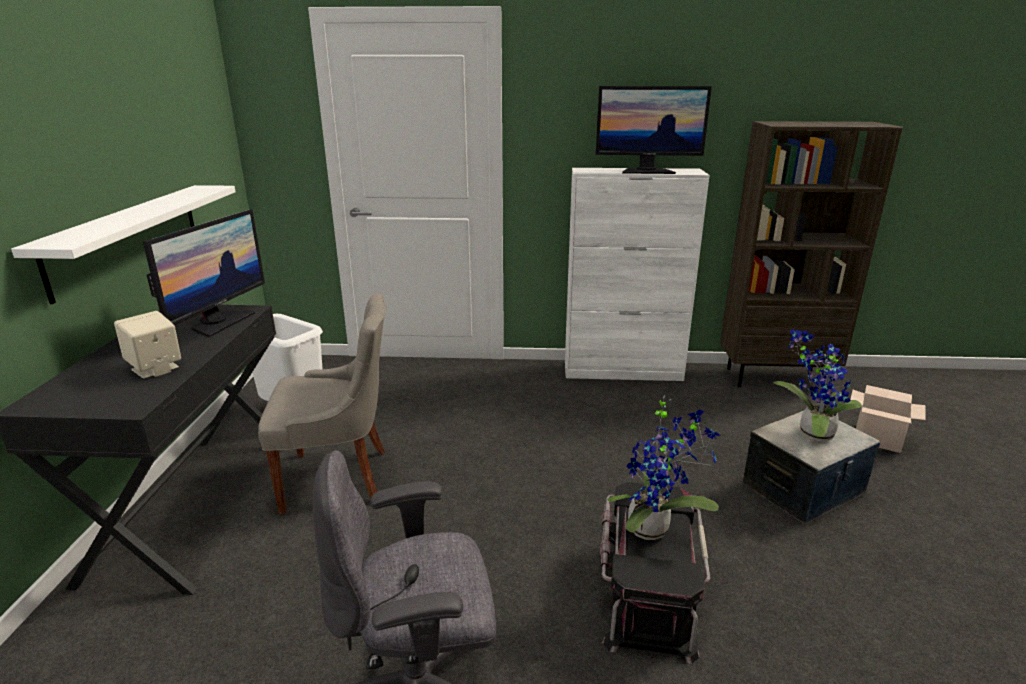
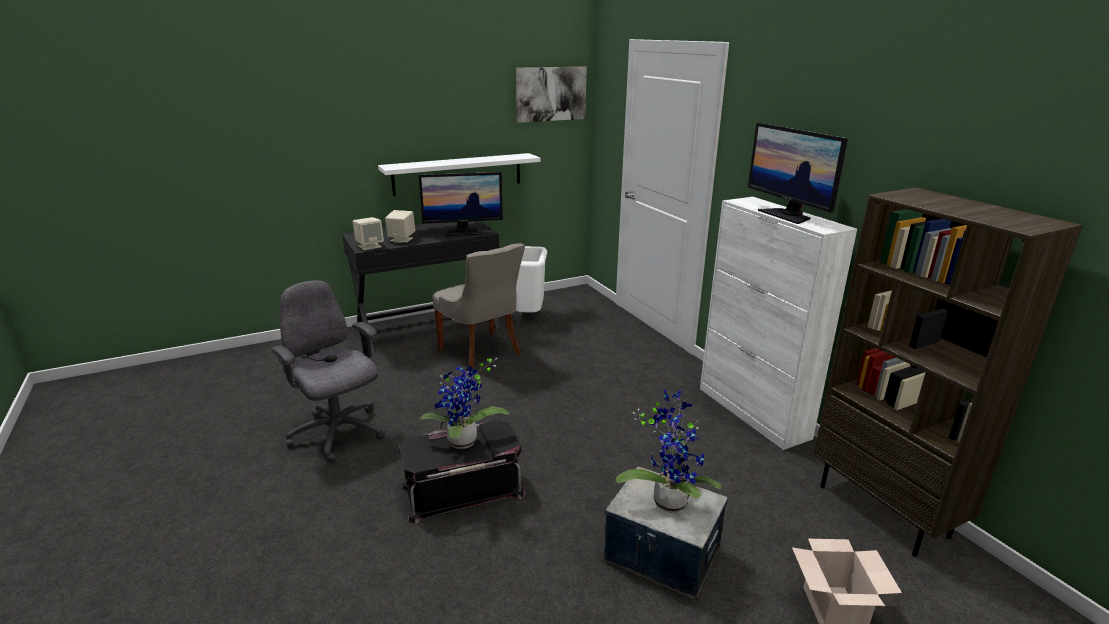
camera: 60 degrees right, 0 degrees up
none -> beige speaker [353,217,384,250]
none -> picture [516,67,587,123]

